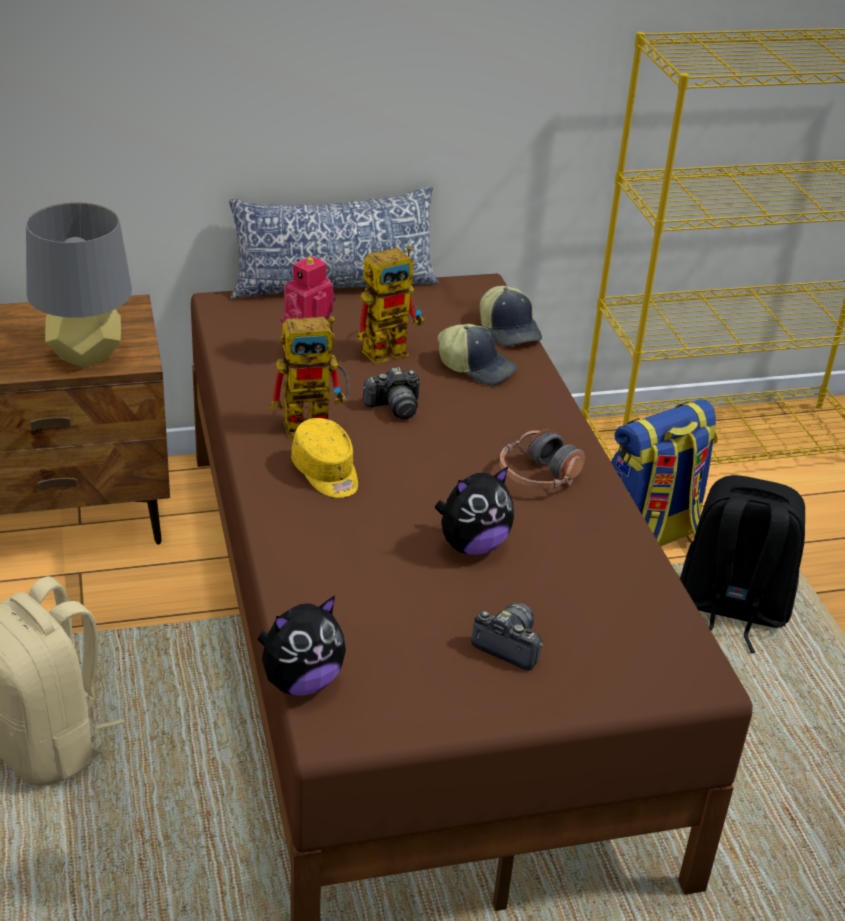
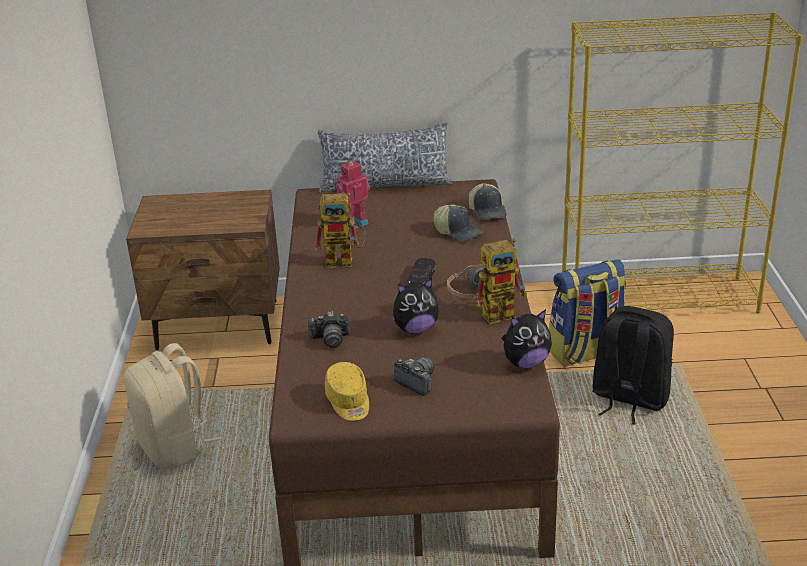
camera: 15 degrees right, 5 degrees down
grey table lamp [26,202,132,368] -> none
plush toy [258,596,346,695] -> plush toy moved to [502,309,552,368]
yellow cap [291,418,358,498] -> yellow cap moved to [325,362,369,421]
toy robot [357,245,425,364] -> toy robot moved to [476,238,527,324]
camera [363,367,420,419] -> camera moved to [307,311,349,348]
none -> black toy car [407,258,436,284]

